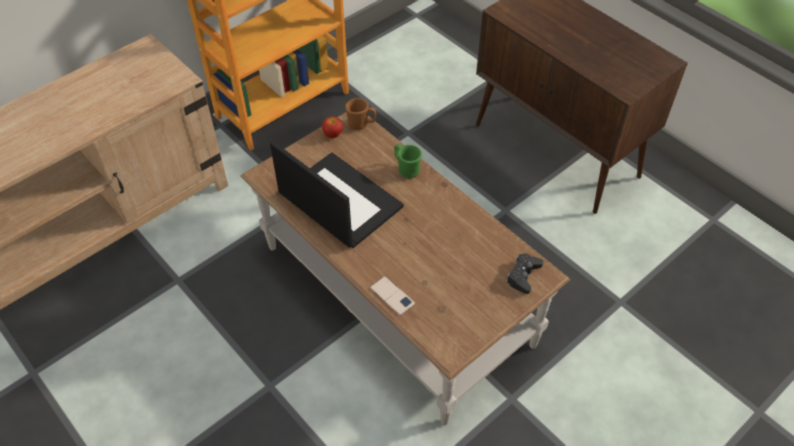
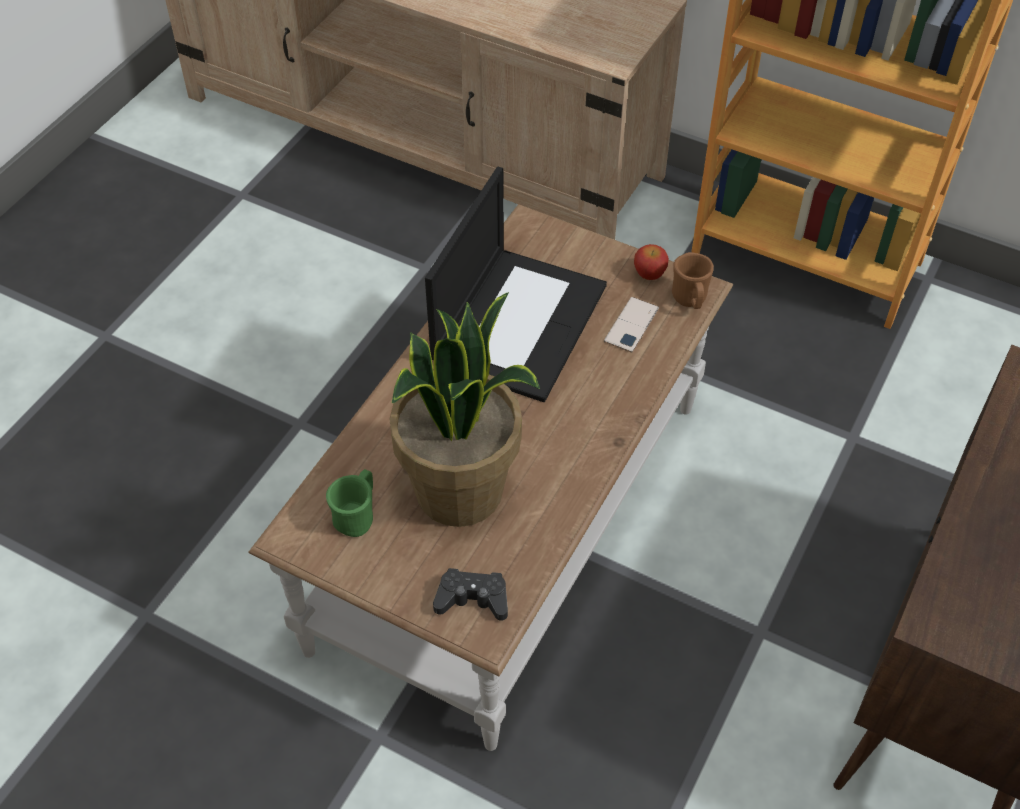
camera: 70 degrees right, 0 degrees up
phone [370,276,415,316] -> phone moved to [604,297,659,353]
green mug [394,144,422,179] -> green mug moved to [326,469,373,537]
none -> potted plant [390,292,540,527]

